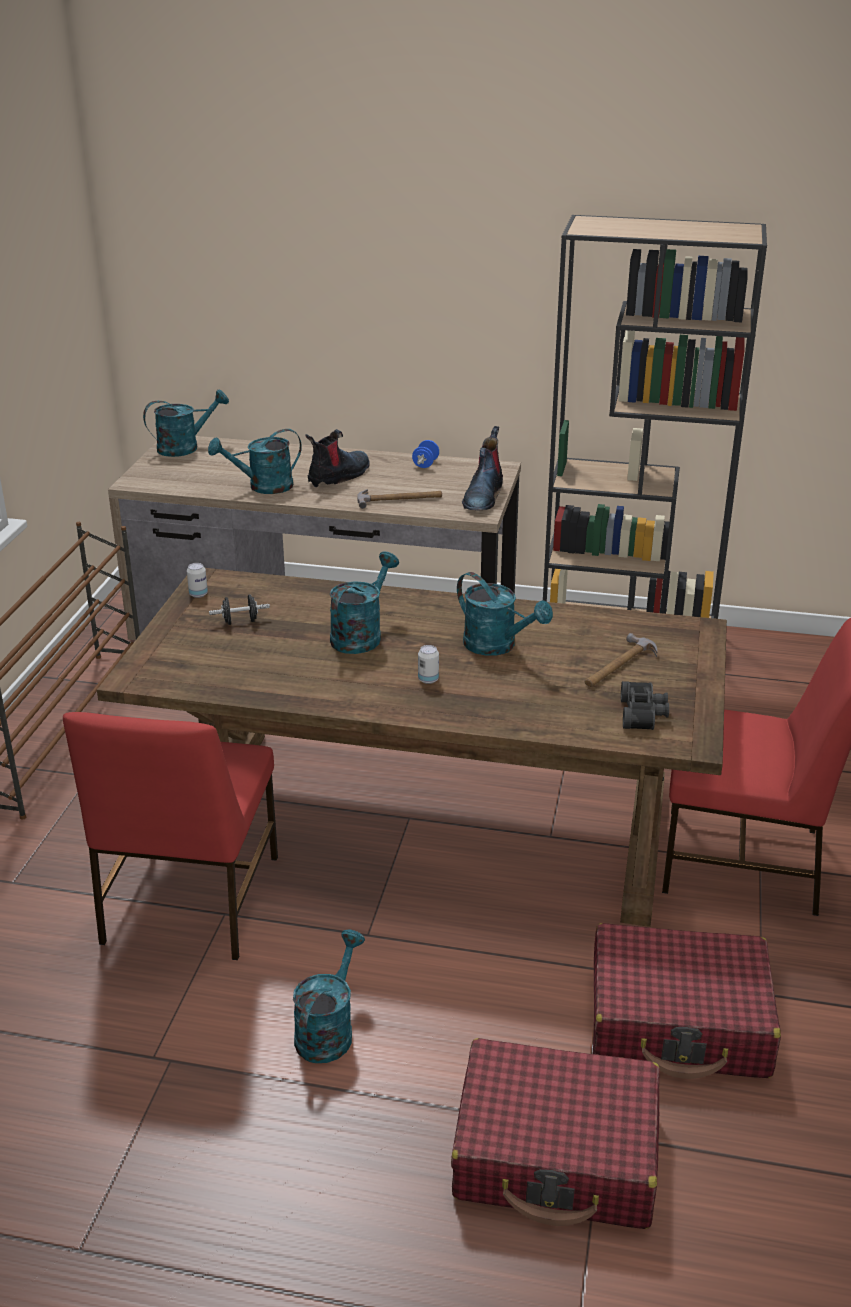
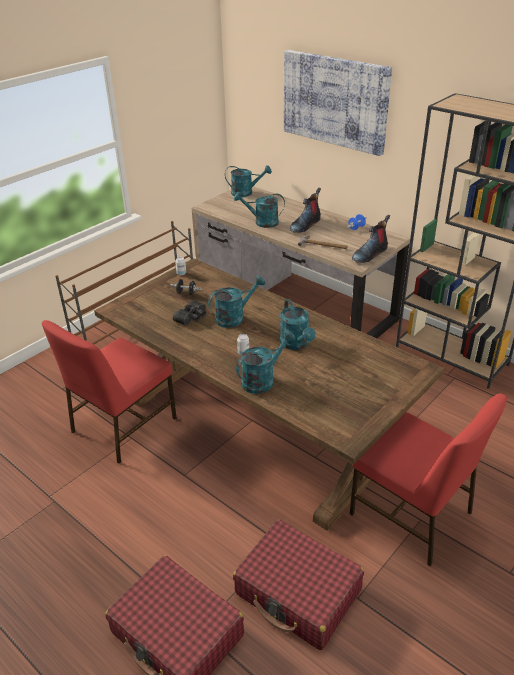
camera: 30 degrees right, 5 degrees up
turquoise watering can [293,930,365,1063] -> turquoise watering can moved to [236,330,295,394]
boot [306,429,370,487] -> boot turned 150 degrees clockwise [290,188,321,233]
hammer [584,633,658,687] -> none
black binoculars [621,681,669,730] -> black binoculars moved to [173,300,206,326]
none -> picture [284,50,392,156]

